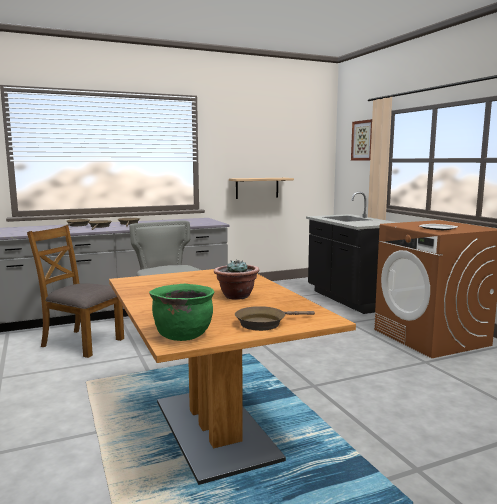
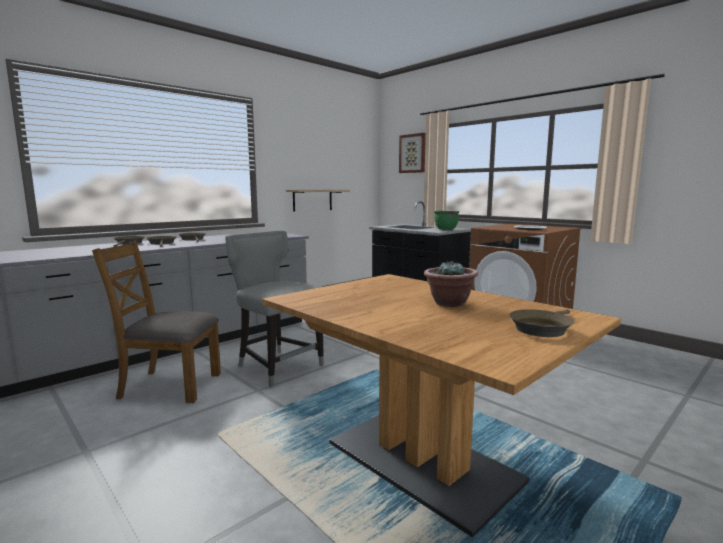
camera: 20 degrees left, 0 degrees up
green cooking pot [149,284,214,341] -> green cooking pot moved to [434,211,459,230]

